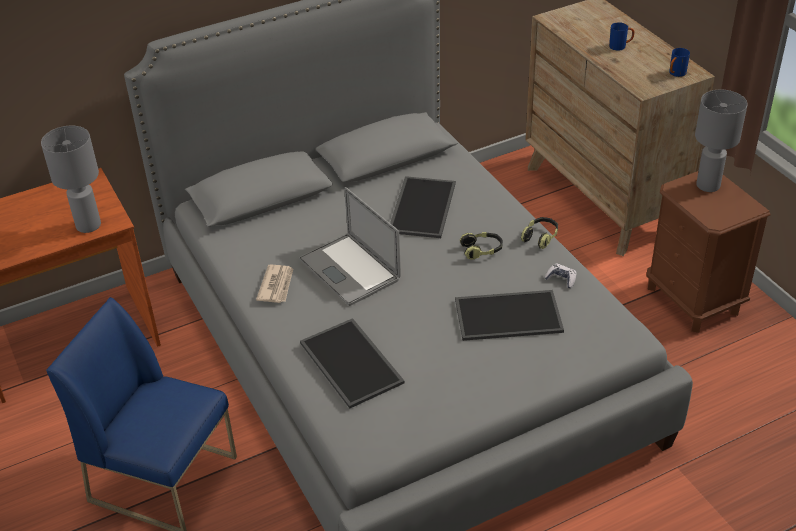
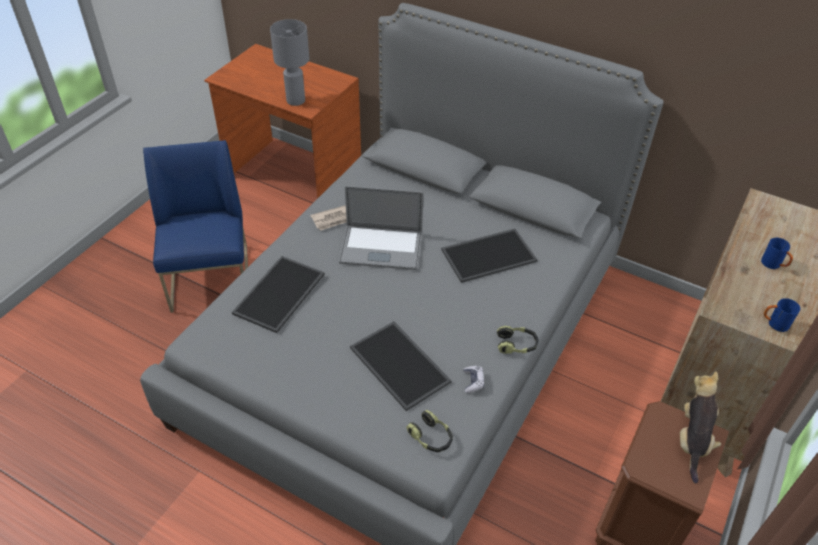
camera: 55 degrees right, 5 degrees up
laptop [299,187,401,306] -> laptop turned 105 degrees counterclockwise [339,186,424,270]
headphones [460,232,503,260] -> headphones moved to [406,410,453,452]
grey table lamp [695,89,748,192] -> plush toy [680,371,721,483]

